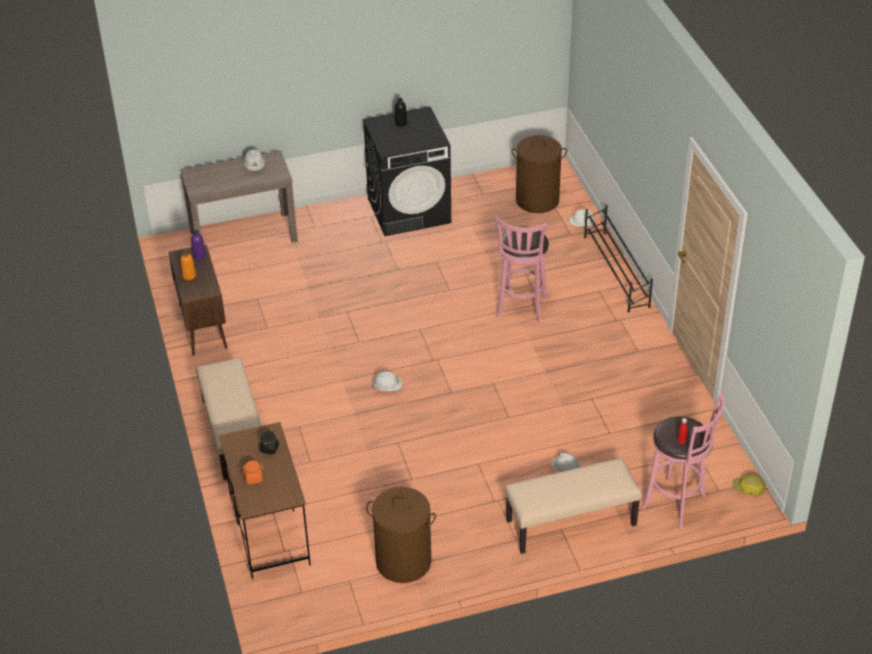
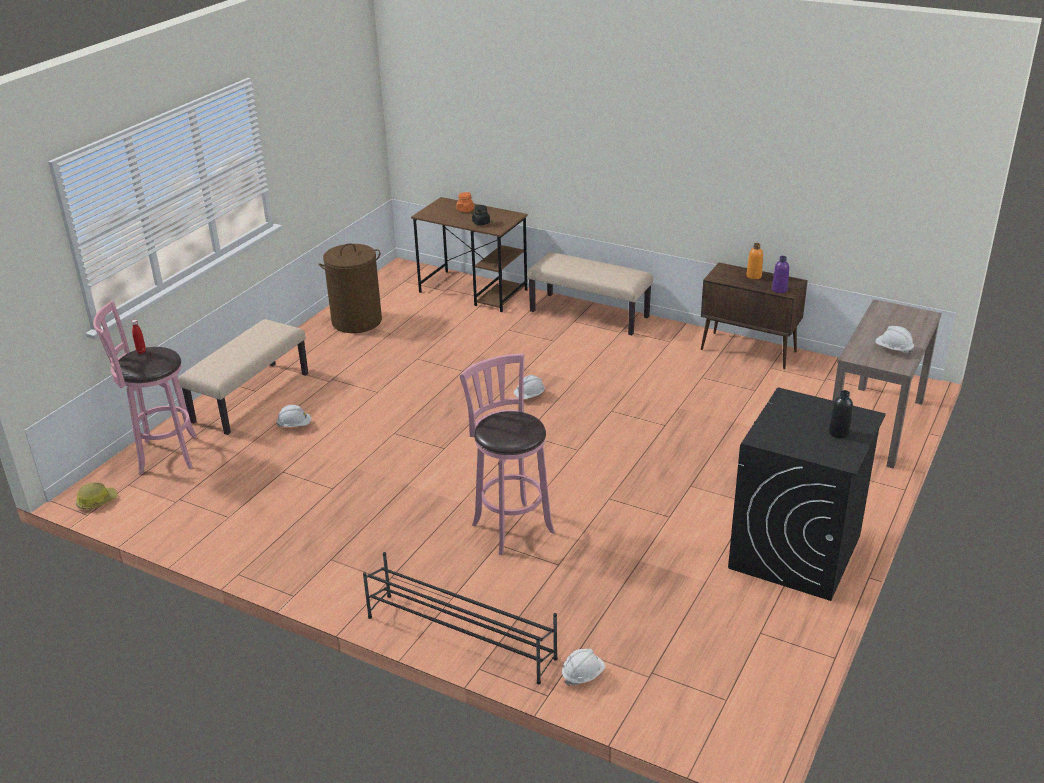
camera: 135 degrees right, 10 degrees down
brown laundry basket [511,135,567,213] -> none

